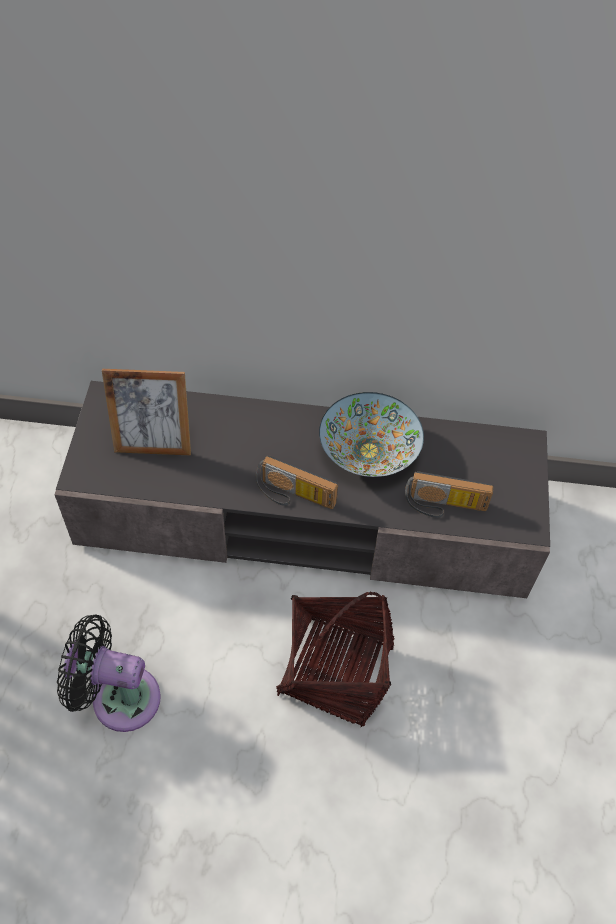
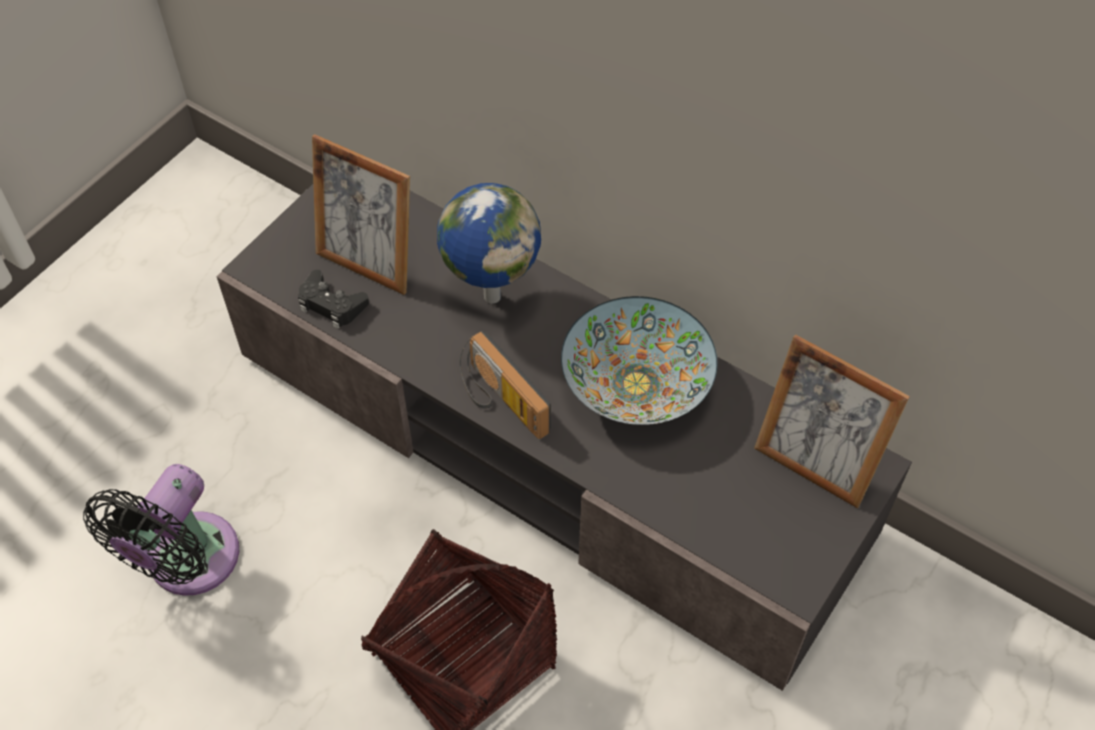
camera: 30 degrees right, 0 degrees up
black fan [57,614,161,732] -> black fan turned 105 degrees counterclockwise [83,464,239,596]
radio [405,471,494,518] -> none
none -> black game controller [298,270,369,329]
none -> globe [437,183,541,303]
none -> picture frame [754,334,910,508]

